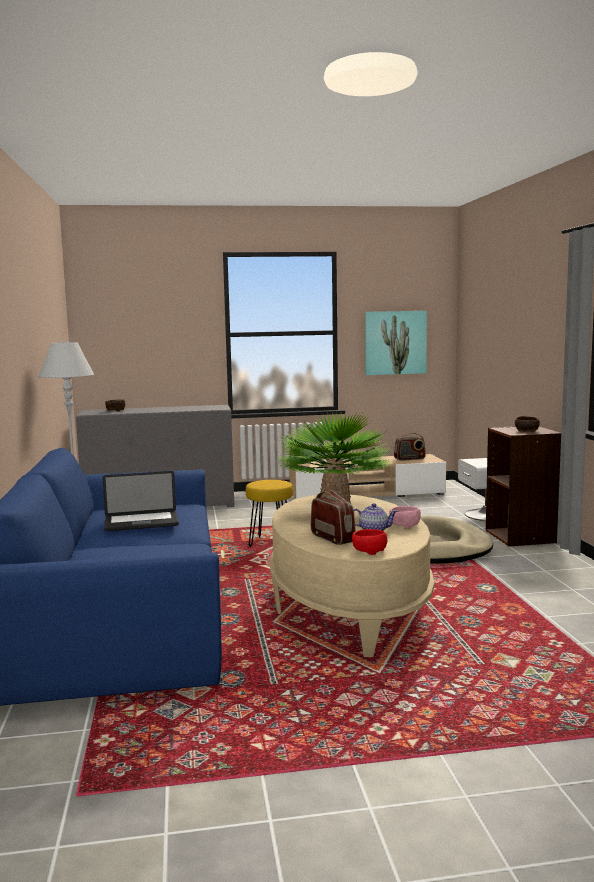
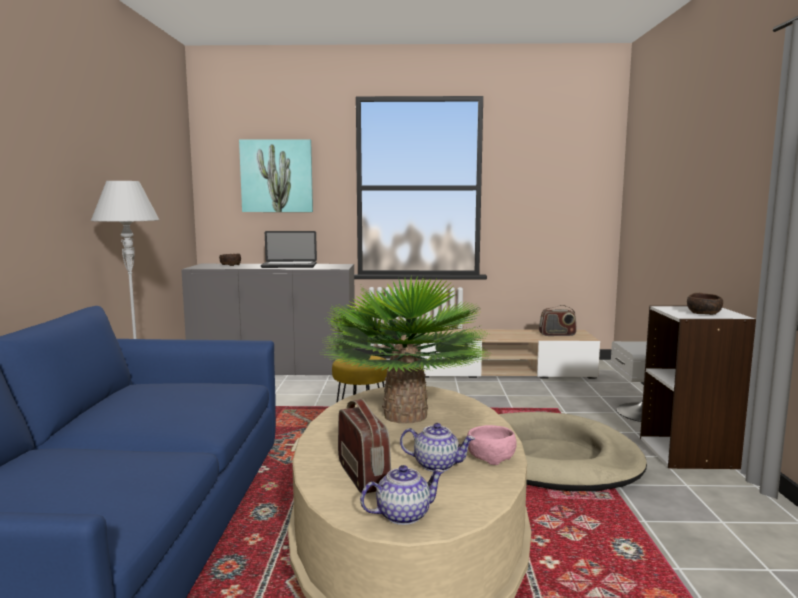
camera: 10 degrees right, 0 degrees up
laptop [103,471,179,531] -> laptop moved to [261,231,317,268]
red bowl [352,529,387,555] -> teapot [360,465,444,525]
picture [365,311,427,375] -> picture moved to [239,139,313,212]
brown bookcase [486,426,561,547] -> white bookcase [640,305,756,469]

